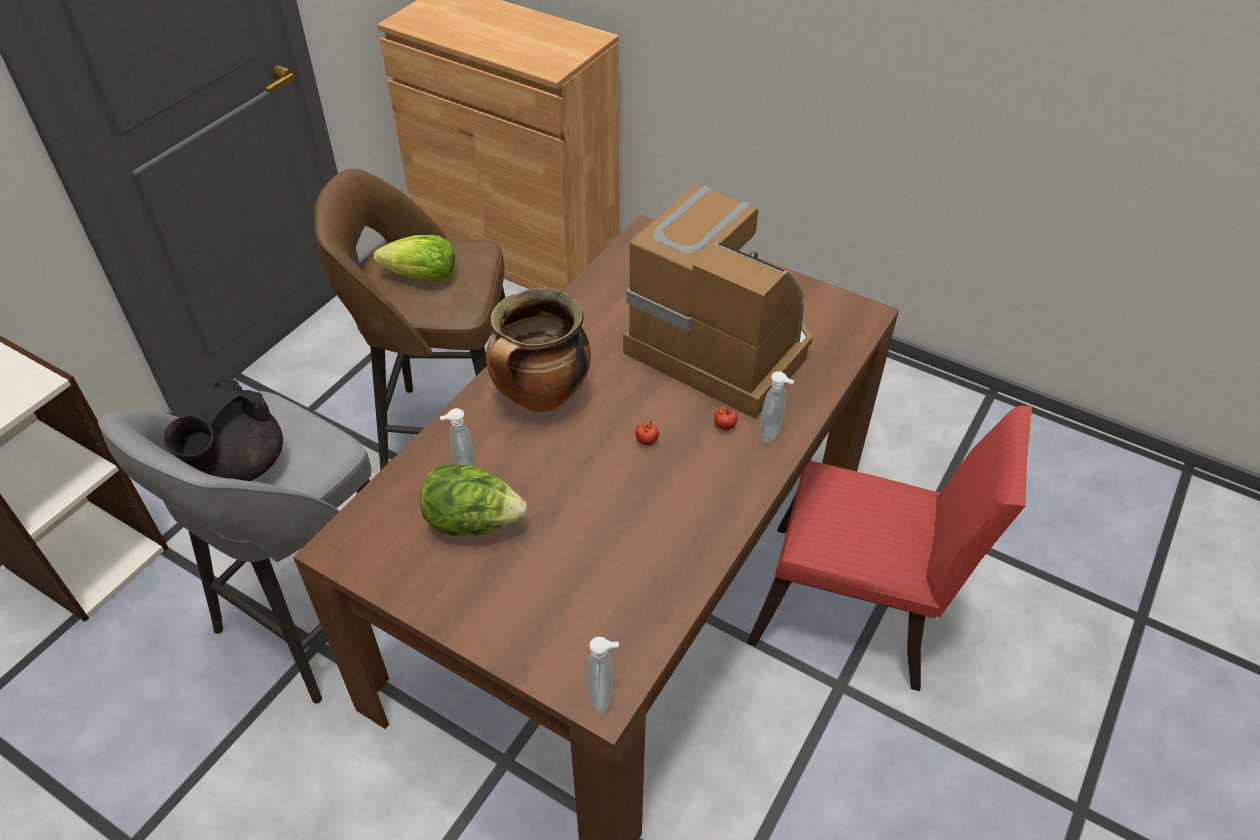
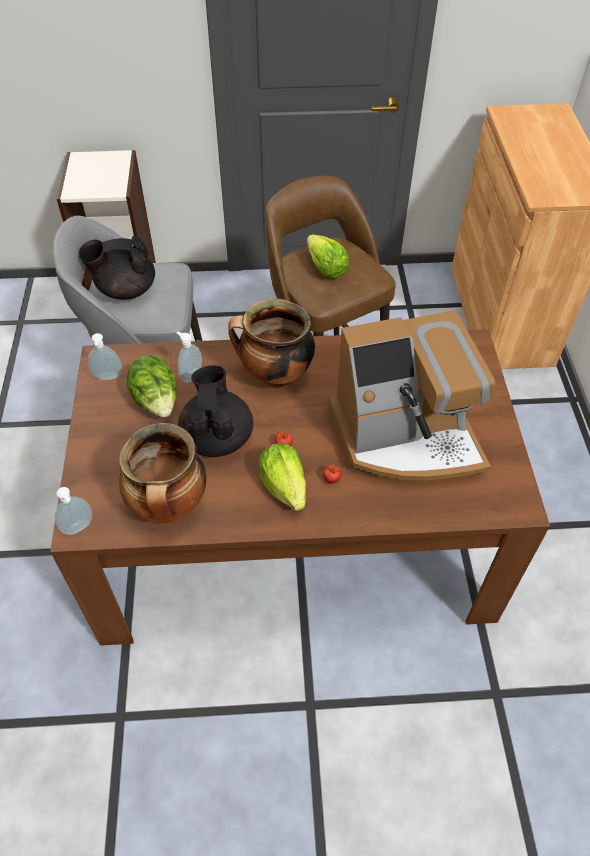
camera: 55 degrees right, 5 degrees up
coffee machine [623,184,813,419] -> coffee machine turned 75 degrees clockwise [328,311,495,483]
red chair [747,406,1032,691] -> none
soap dispenser [760,371,794,443] -> soap dispenser moved to [88,333,122,380]
none -> cooking pot [119,423,206,523]
none -> black teapot [178,365,253,457]
none -> lettuce [259,443,306,511]

